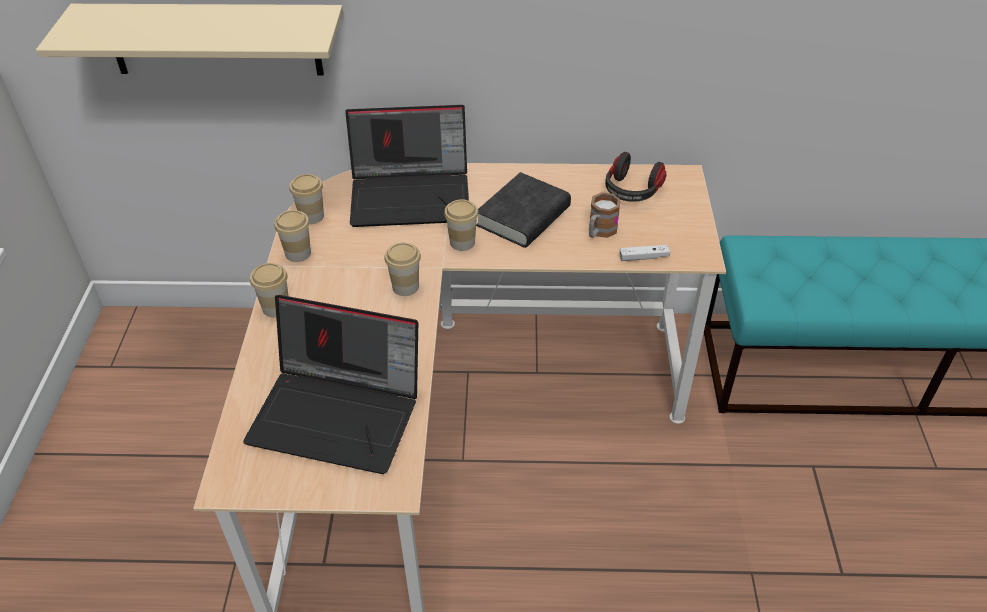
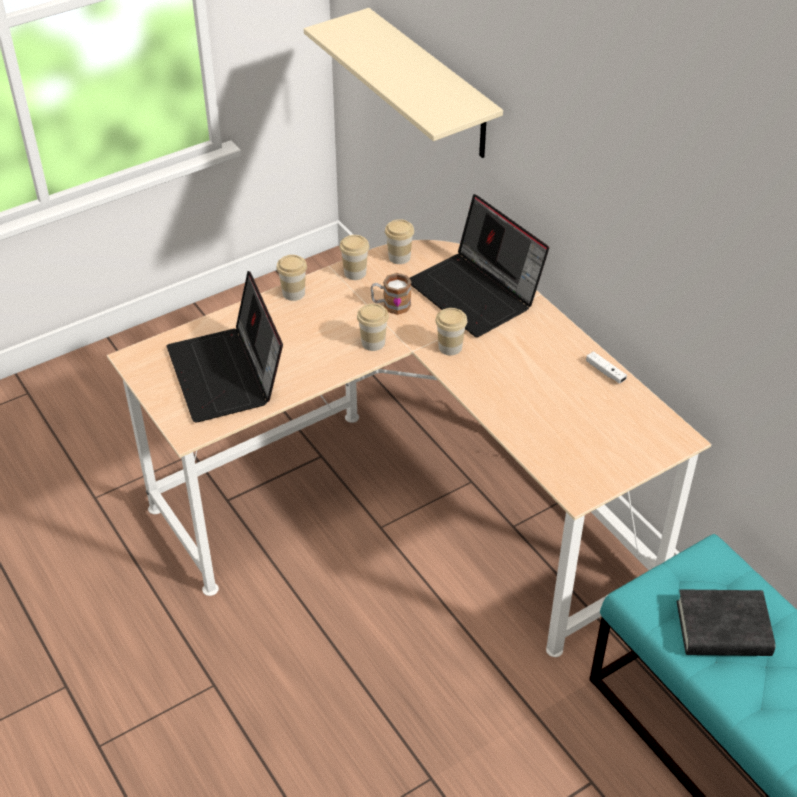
camera: 55 degrees right, 0 degrees up
black book [476,172,571,248] -> black book moved to [677,589,775,656]
mug [589,192,621,238] -> mug moved to [371,273,412,315]
headphones [605,152,666,202] -> none
white game controller [620,245,670,261] -> white game controller moved to [586,351,627,383]

